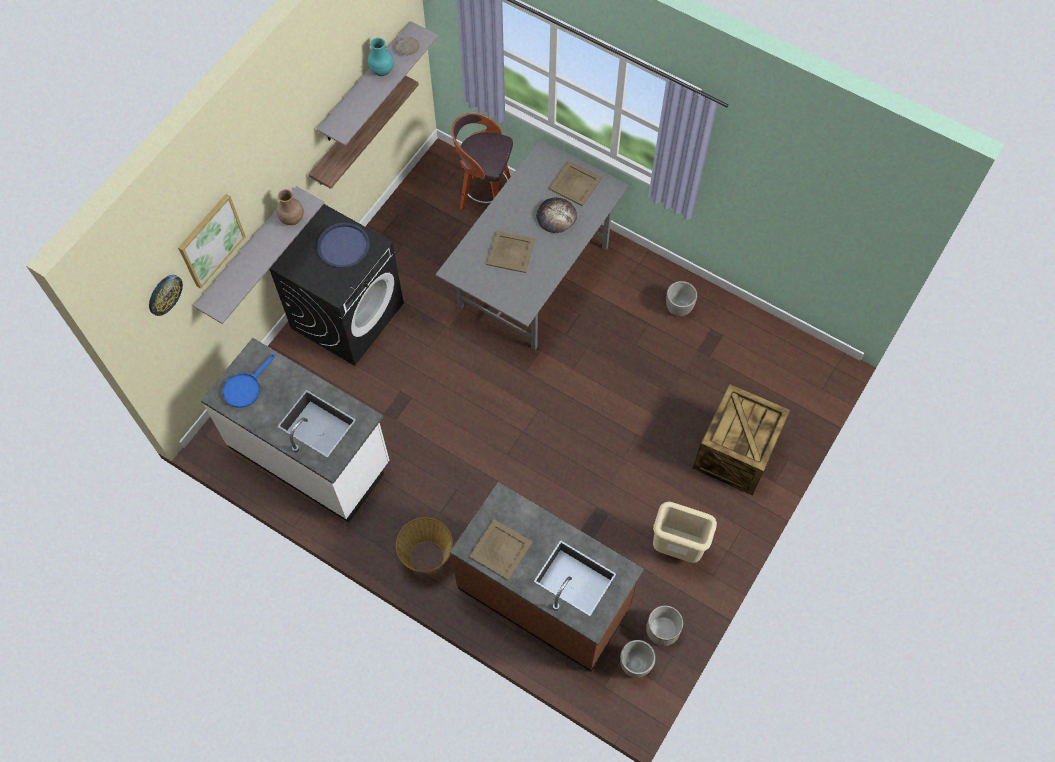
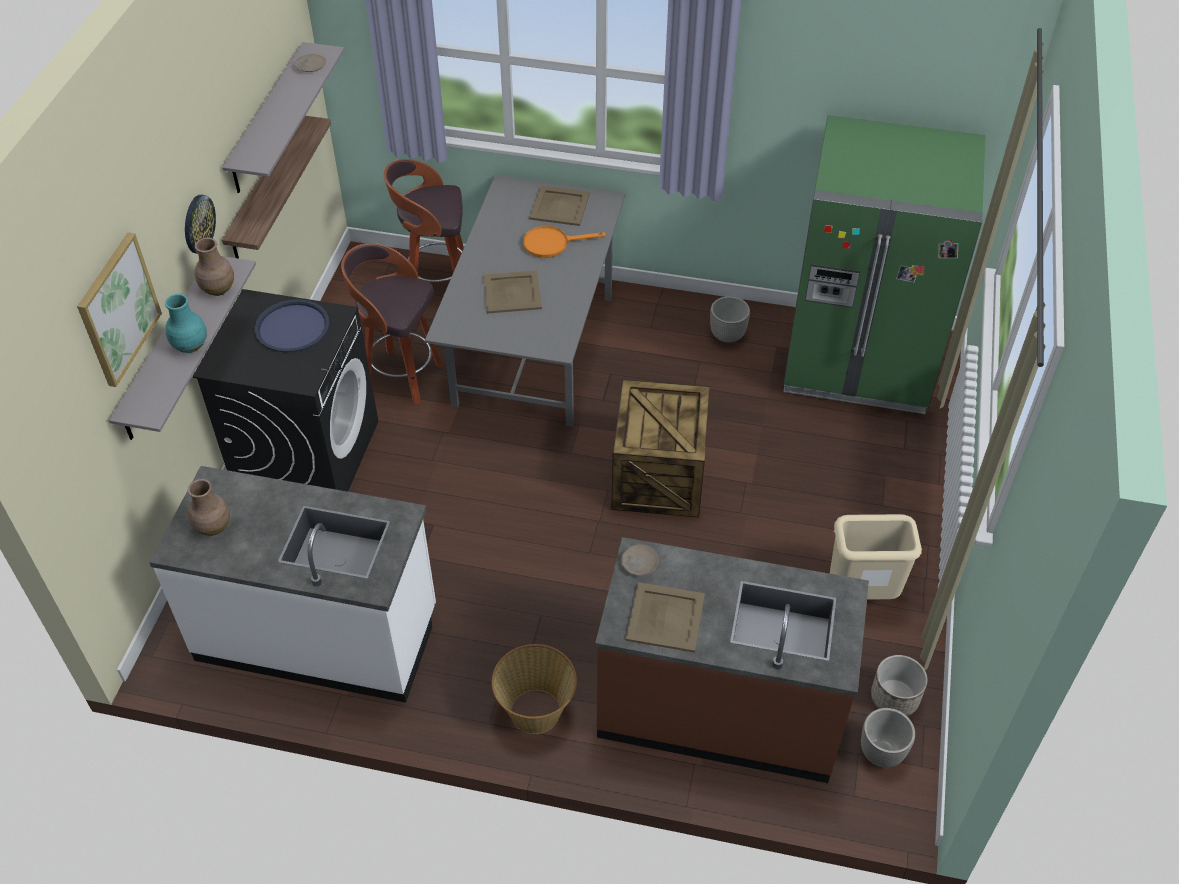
camera: 20 degrees left, 15 degrees down
wall clock [149,275,183,316] -> wall clock moved to [185,195,216,254]
blue frying pan [223,353,276,408] -> brown vase [188,479,230,536]
turquoise vase [368,38,394,76] -> turquoise vase moved to [165,294,207,353]
bread [536,198,577,233] -> orange frying pan [523,226,606,258]
crate [693,383,791,495] -> crate moved to [611,380,710,517]
none -> stool [341,243,442,405]
none -> beige plate [621,544,659,575]
none -> green fridge [783,115,986,414]

